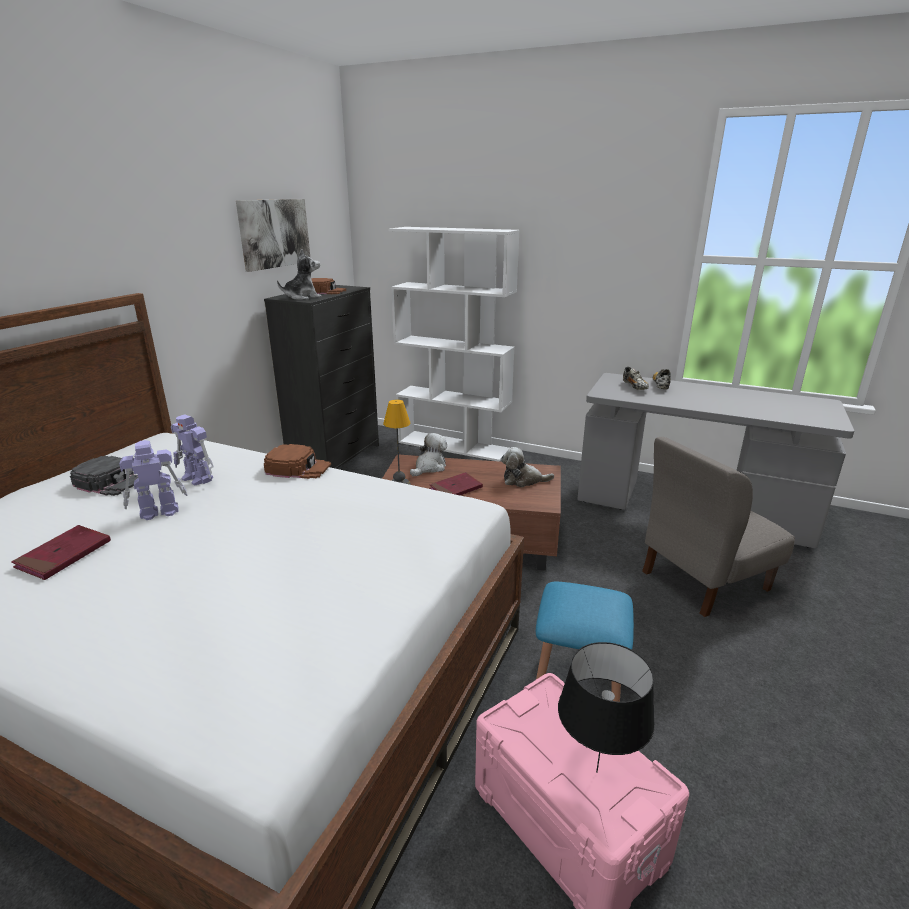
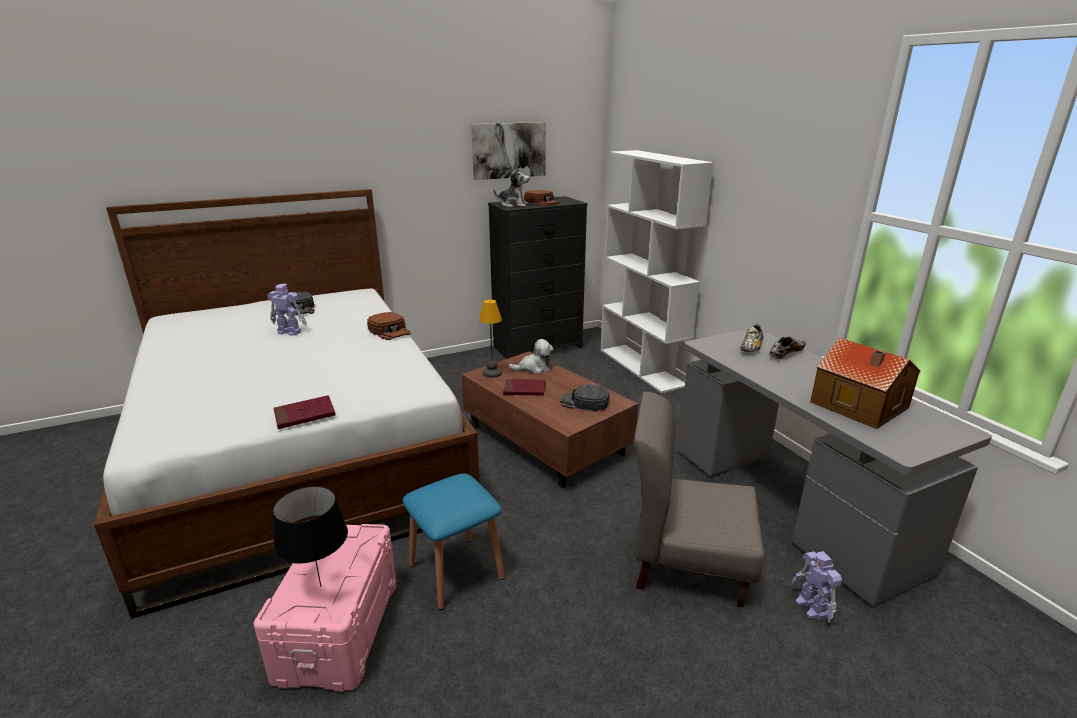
camera: 40 degrees right, 0 degrees up
red book [11,525,111,580] -> red book moved to [273,395,335,429]
toy robot [171,414,214,486] -> toy robot moved to [791,551,842,623]
plush toy [501,447,554,487] -> black cap [560,384,609,412]
none -> toy house [810,338,920,429]

